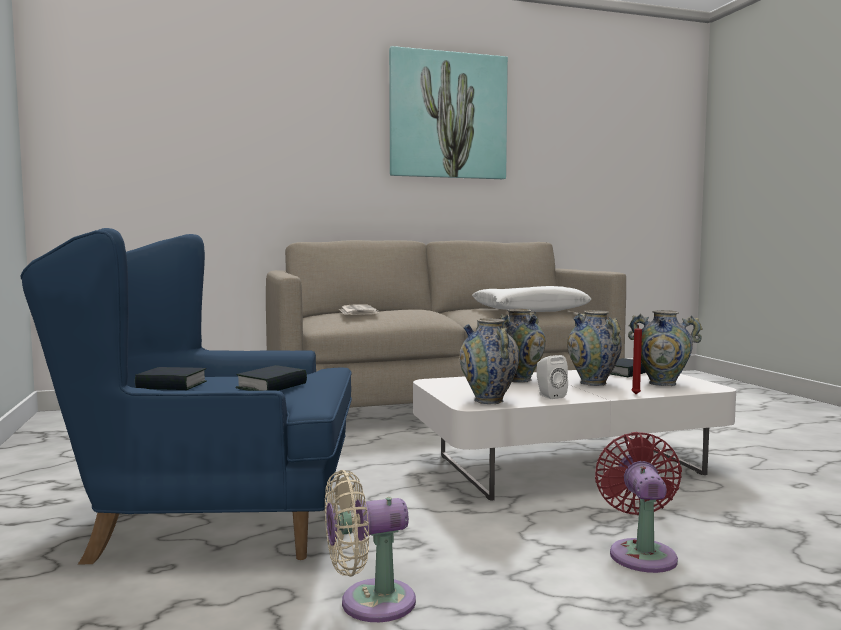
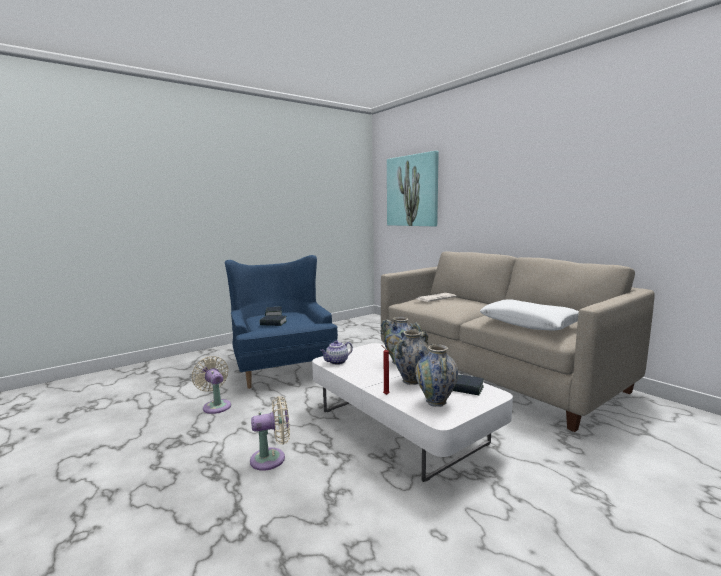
camera: 70 degrees right, 5 degrees up
picture [389,46,508,179] -> picture moved to [387,151,439,227]
vase [459,318,520,404] -> teapot [320,340,353,365]
white speaker [537,355,568,399] -> none
red fan [595,432,682,573] -> beige fan [250,396,290,471]

